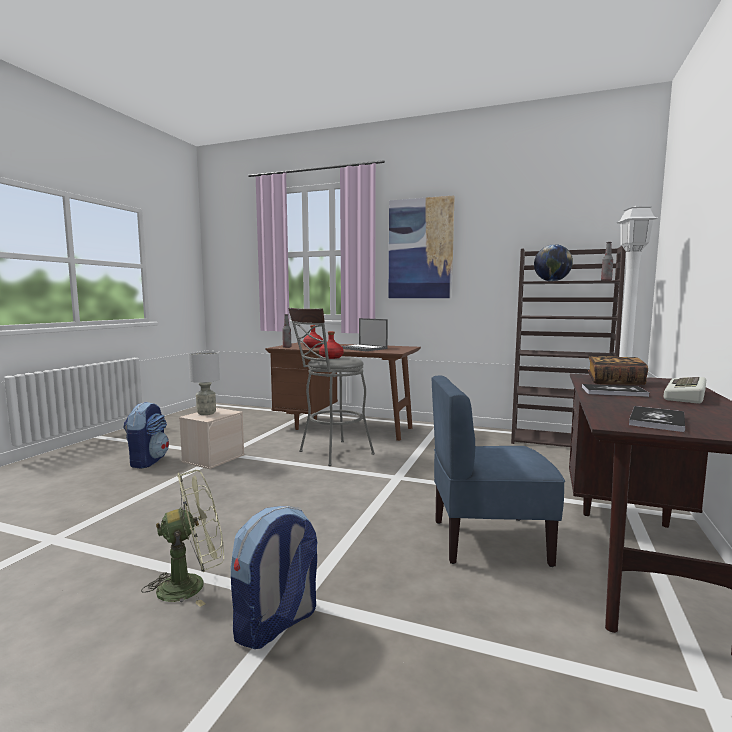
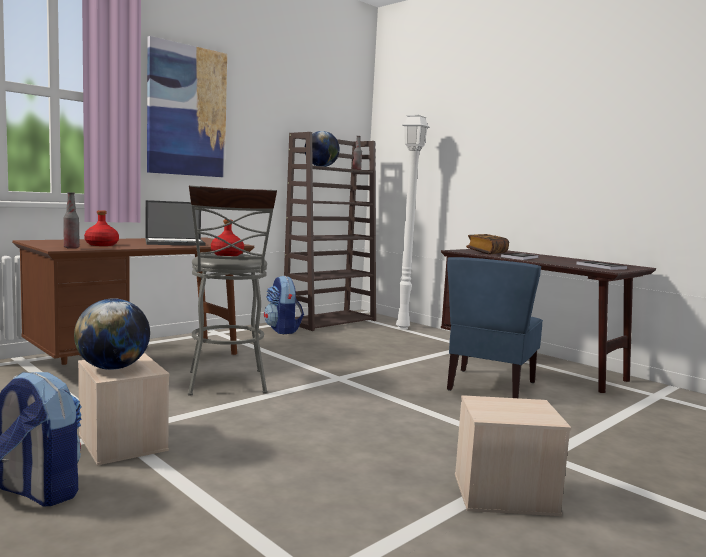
camera: 65 degrees left, 0 degrees up
green fan [141,470,224,607] -> beige storage box [455,395,571,516]
grey table lamp [188,352,220,415] -> globe [74,298,150,370]
backpack [231,506,317,649] -> backpack moved to [264,276,304,334]
keyboard [664,377,706,404] -> none

